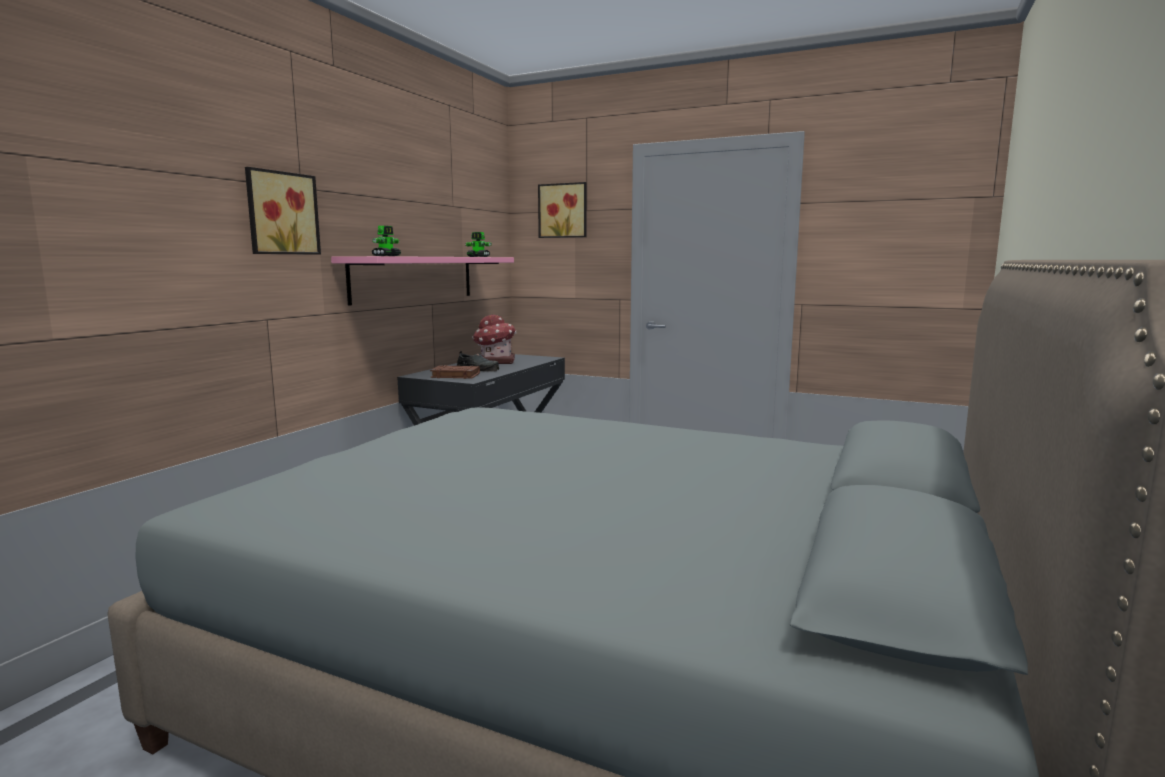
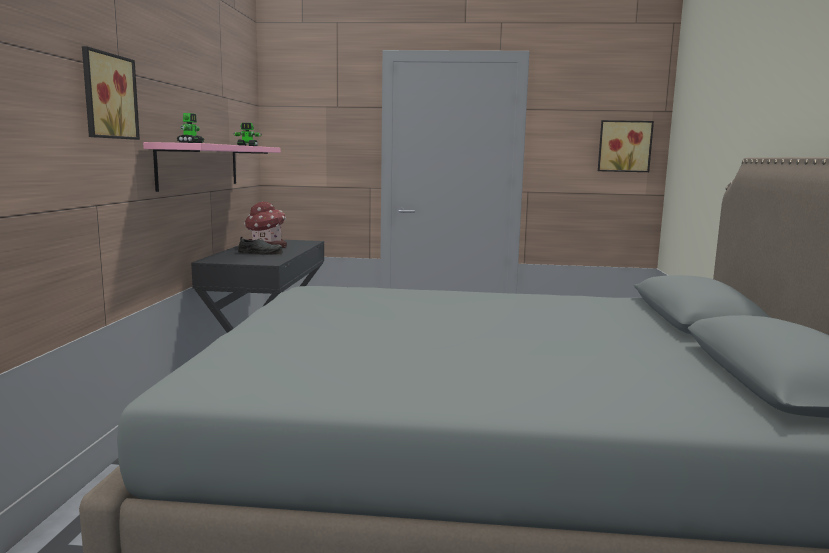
camera: 20 degrees left, 0 degrees up
brown book [430,365,480,379] -> none
picture [538,182,587,238] -> picture moved to [598,120,654,172]

